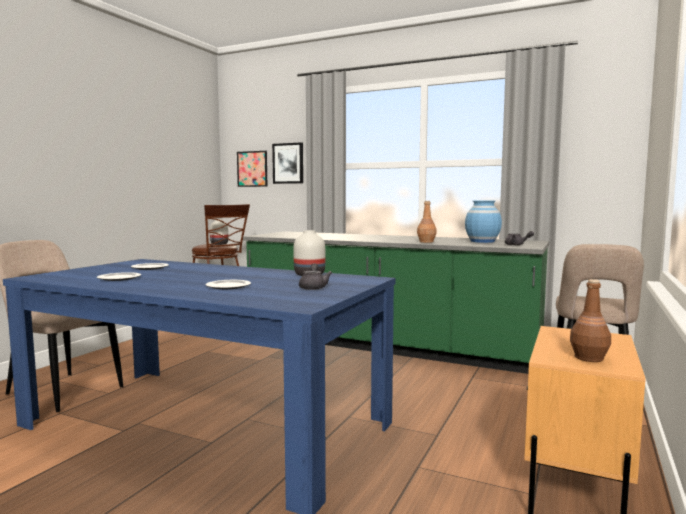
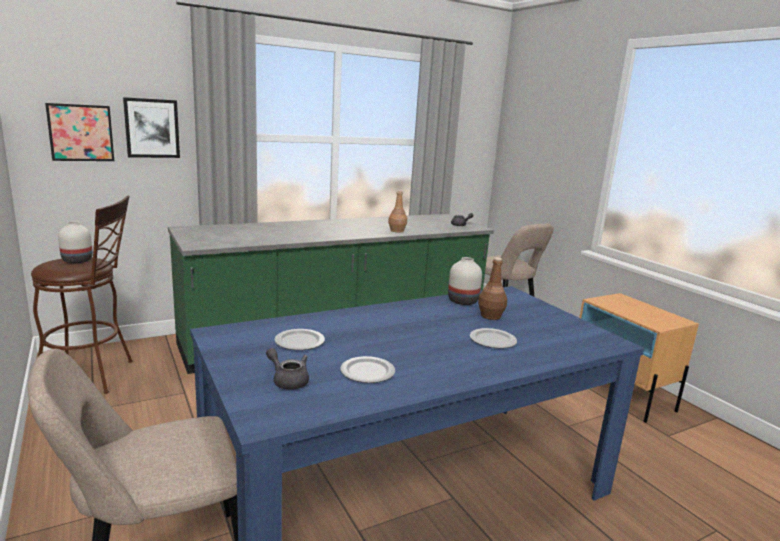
camera: 55 degrees left, 10 degrees up
grey teapot [299,263,332,290] -> grey teapot moved to [266,348,309,390]
blue vase [465,200,502,243] -> none
brown bottle [570,279,611,362] -> brown bottle moved to [478,257,507,320]

